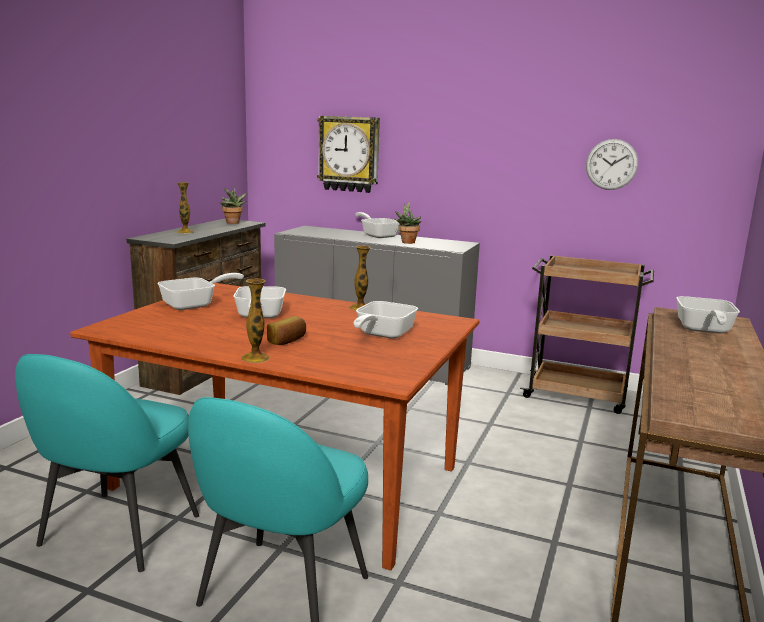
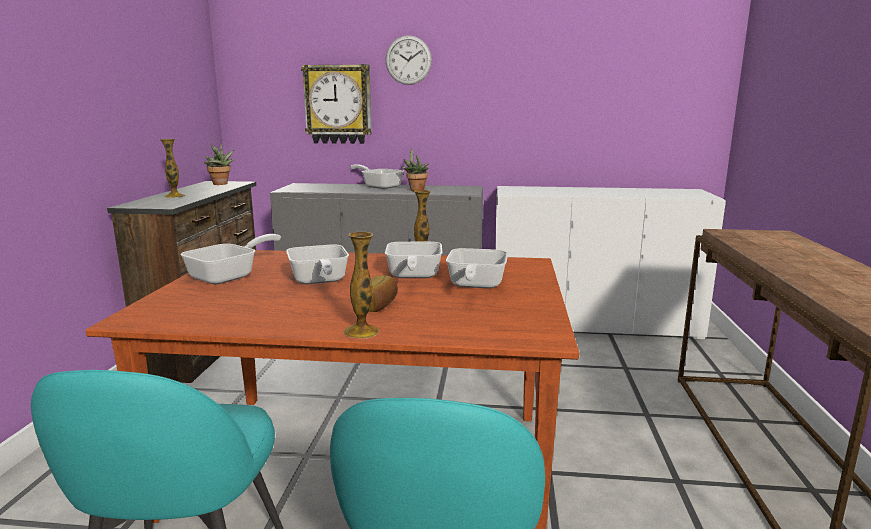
camera: 15 degrees left, 0 degrees up
brown cart [520,255,654,414] -> white cabinet [495,186,726,339]
wall clock [586,139,638,190] -> wall clock moved to [385,35,432,85]
frying pan [676,296,740,333] -> frying pan moved to [385,242,443,278]

